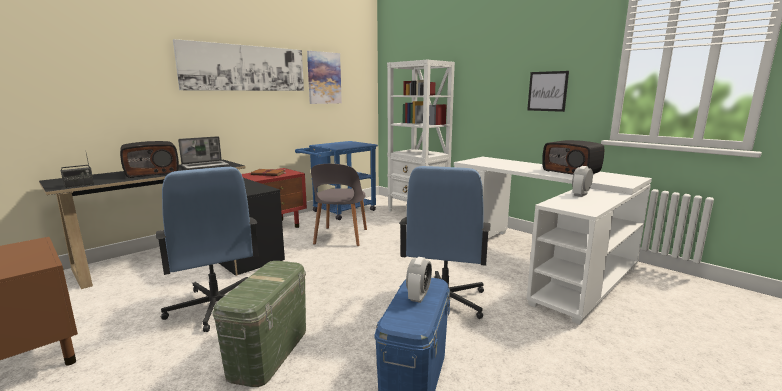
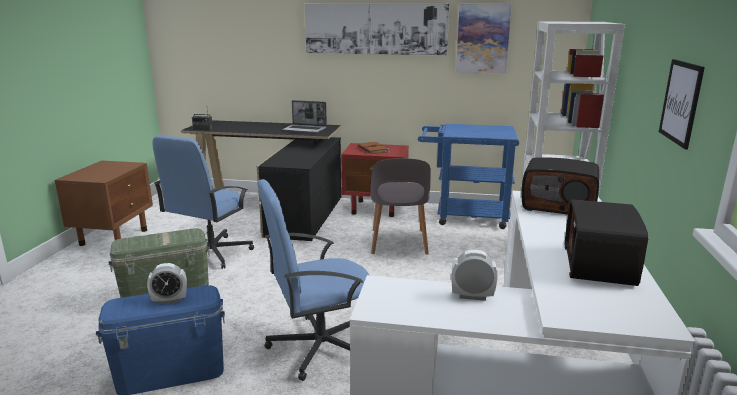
camera: 55 degrees right, 5 degrees up
radio [120,141,179,178] -> radio moved to [521,157,599,214]
grey chair [311,164,367,246] -> grey chair turned 60 degrees counterclockwise [371,158,431,255]

